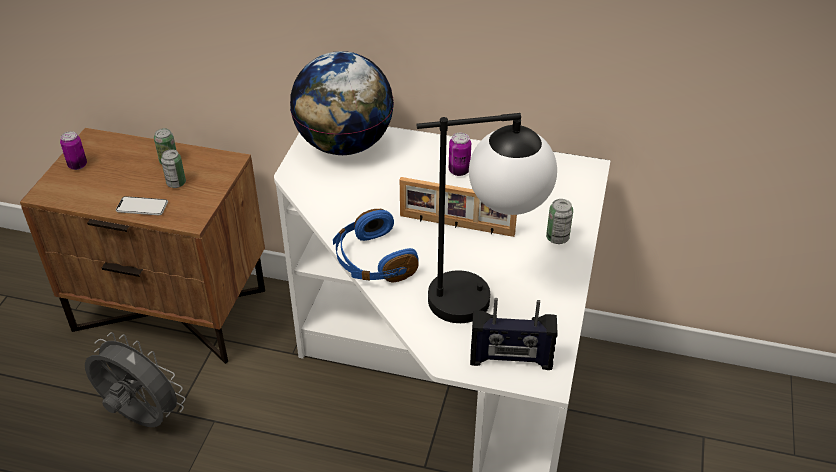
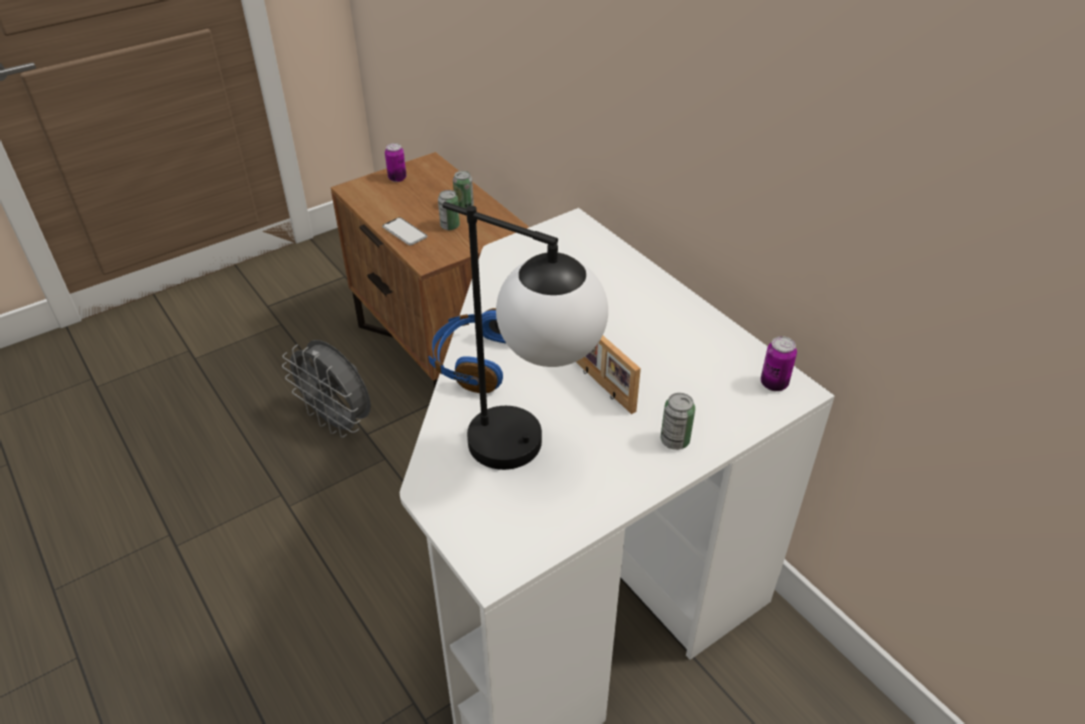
camera: 40 degrees right, 0 degrees up
grey fan [85,332,186,427] -> grey fan turned 150 degrees clockwise [282,340,371,438]
globe [290,51,394,155] -> none
can [449,133,471,176] -> can moved to [761,336,797,391]
radio [470,298,557,370] -> none

